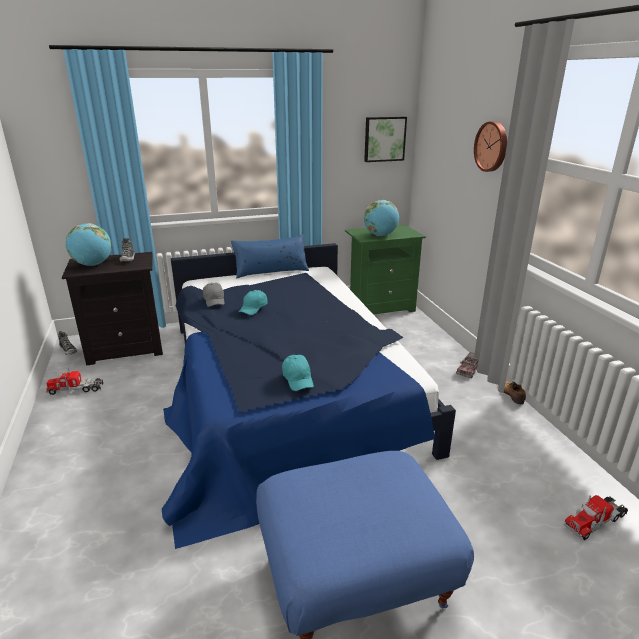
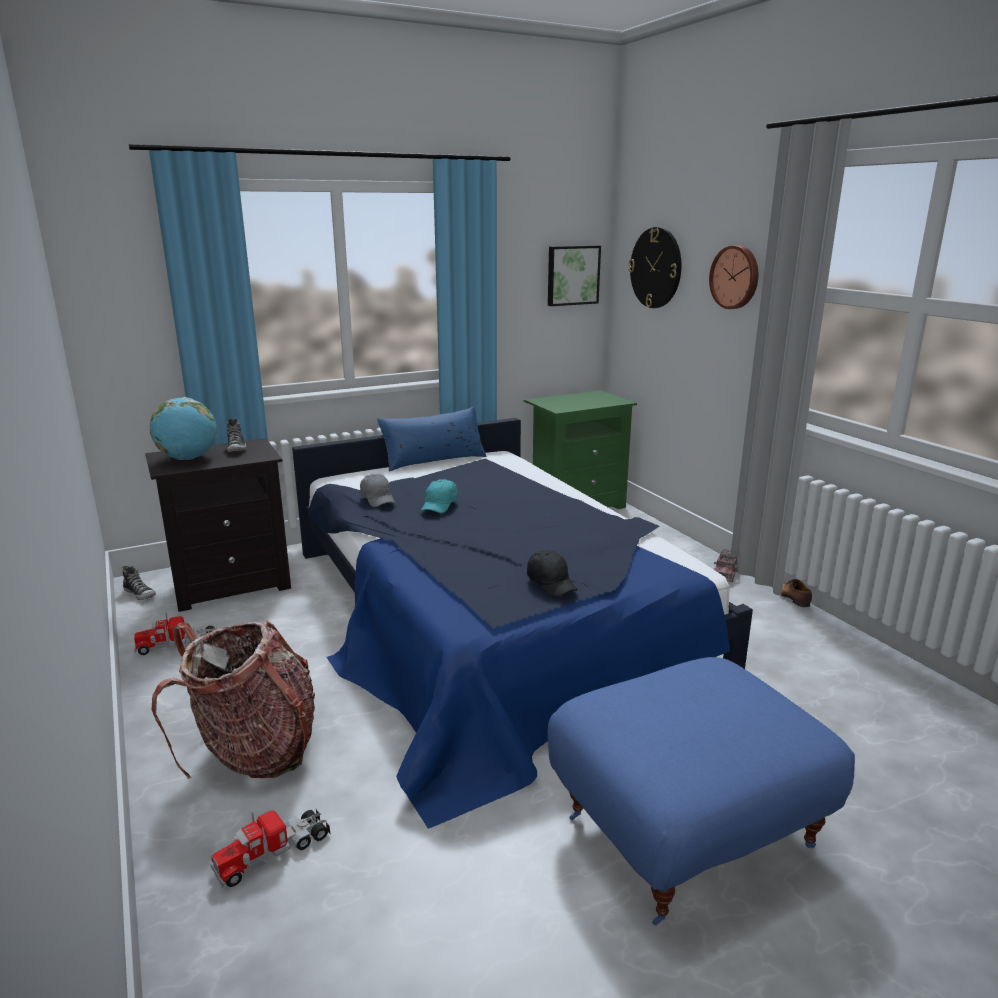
camera: 10 degrees left, 5 degrees down
turquoise cap [282,355,314,391] -> black cap [527,550,578,597]
globe [364,200,399,236] -> none
toy truck [564,495,628,540] -> toy truck moved to [210,808,331,888]
none -> backpack [152,620,315,779]
none -> wall clock [628,227,681,308]

